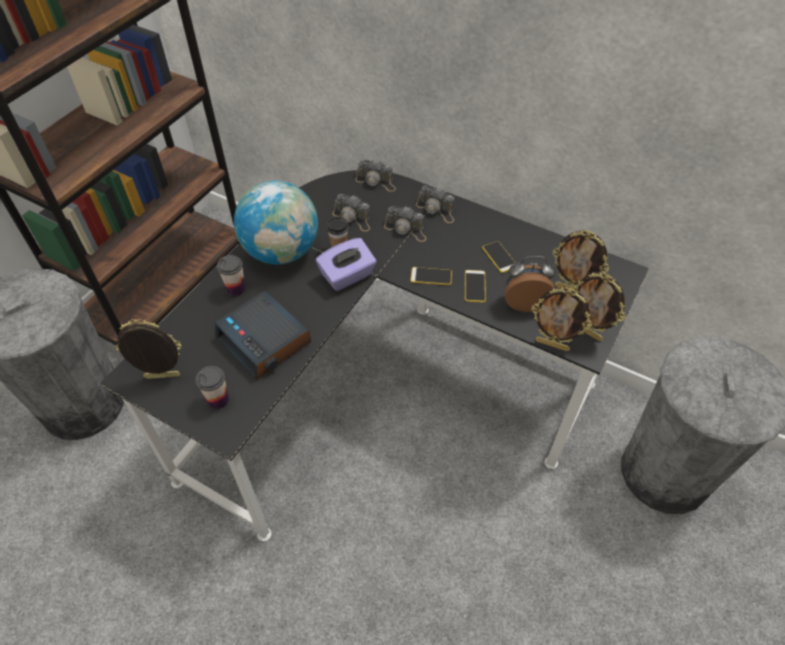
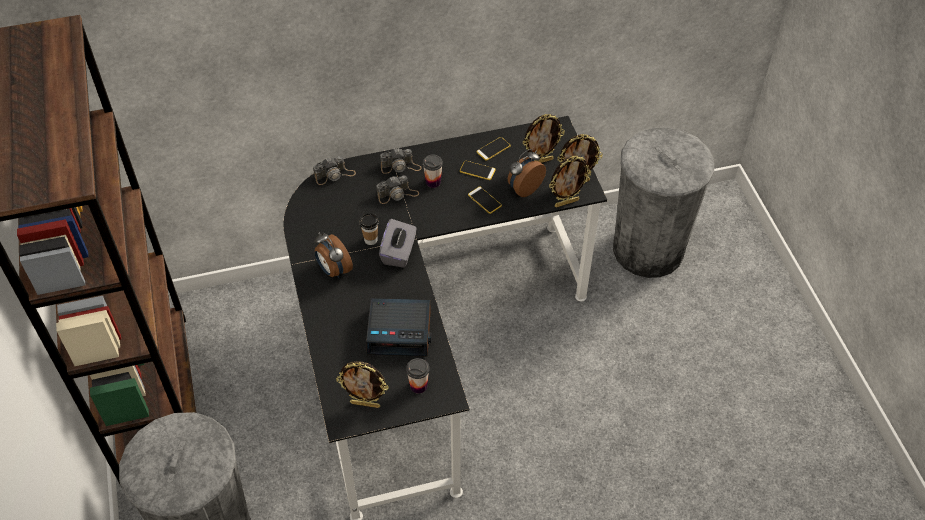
camera: 45 degrees left, 0 degrees up
picture frame [116,319,182,379] -> picture frame turned 120 degrees counterclockwise [336,361,388,408]
cup [217,255,245,296] -> cup moved to [423,154,443,188]
globe [234,181,318,264] -> alarm clock [315,232,353,278]
purple tissue box [316,238,377,291] -> grey tissue box [379,219,417,268]
camera [332,194,370,232] -> none
phone [410,267,452,285] -> phone moved to [477,137,511,161]

